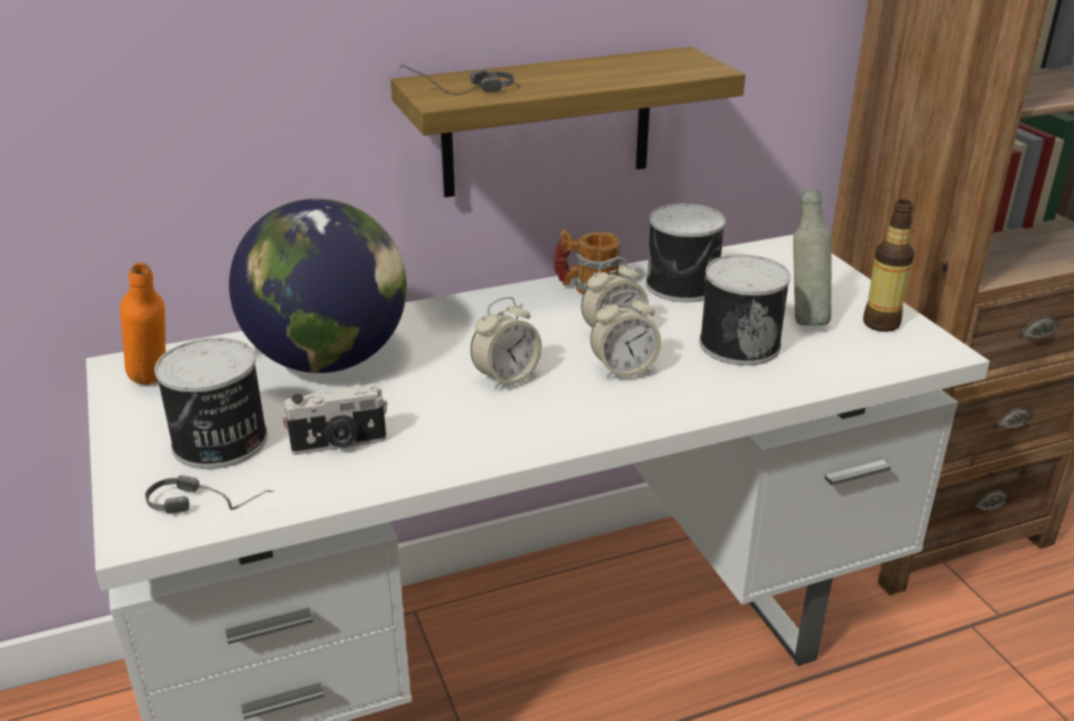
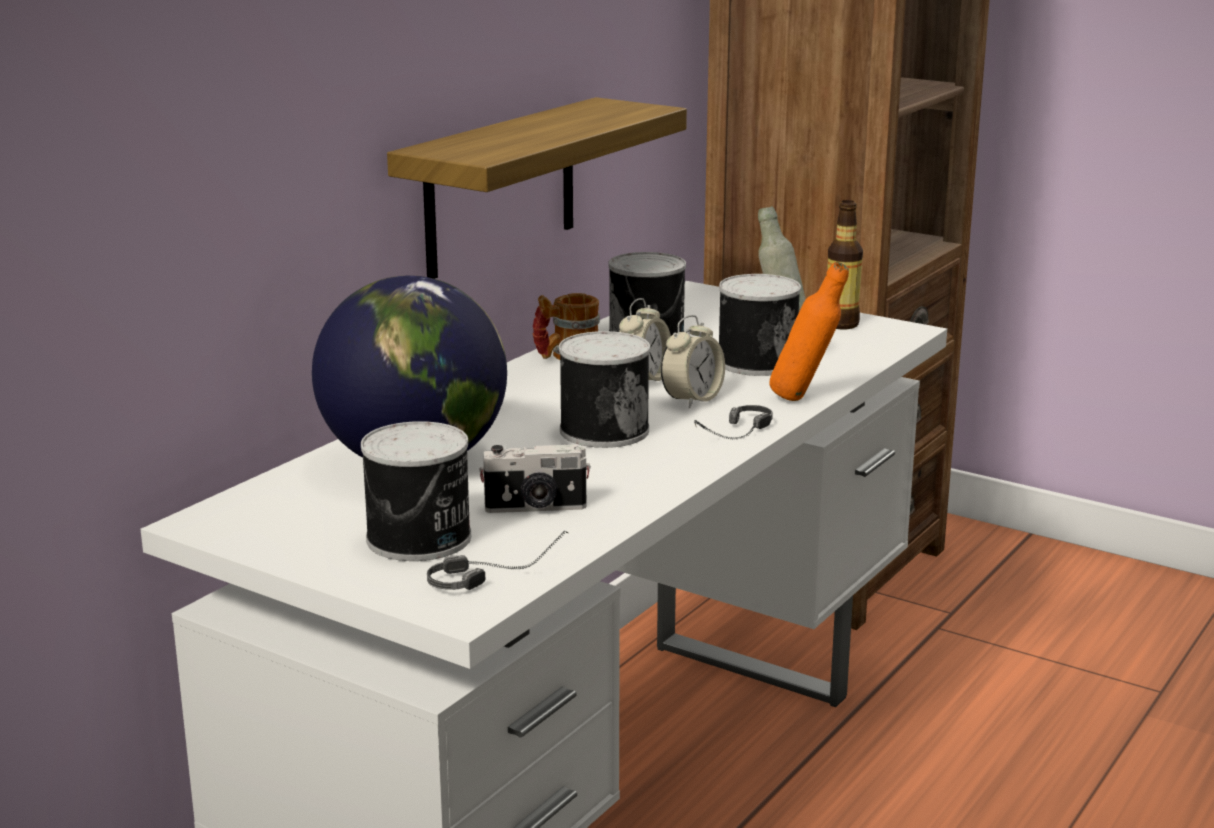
camera: 35 degrees left, 10 degrees down
orange bottle [120,262,166,385] -> orange bottle moved to [769,262,849,401]
camera [282,384,387,455] -> camera turned 45 degrees clockwise [479,444,591,513]
headphones [399,64,514,95] -> headphones moved to [694,405,773,440]
alarm clock [470,297,542,390] -> can [559,331,650,448]

